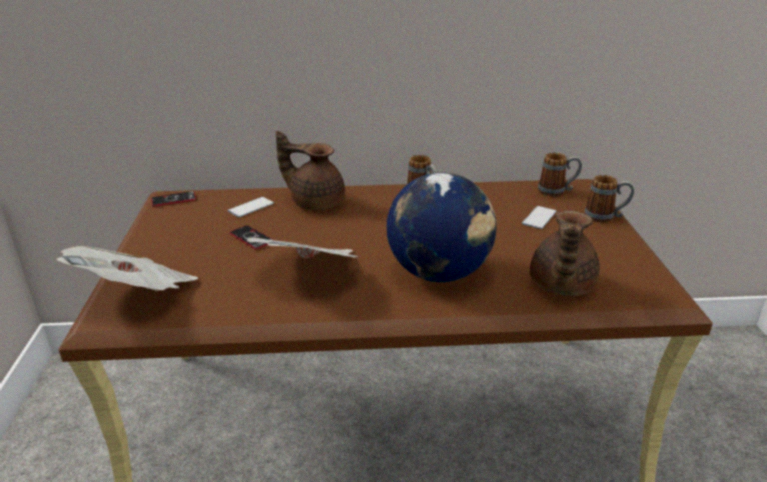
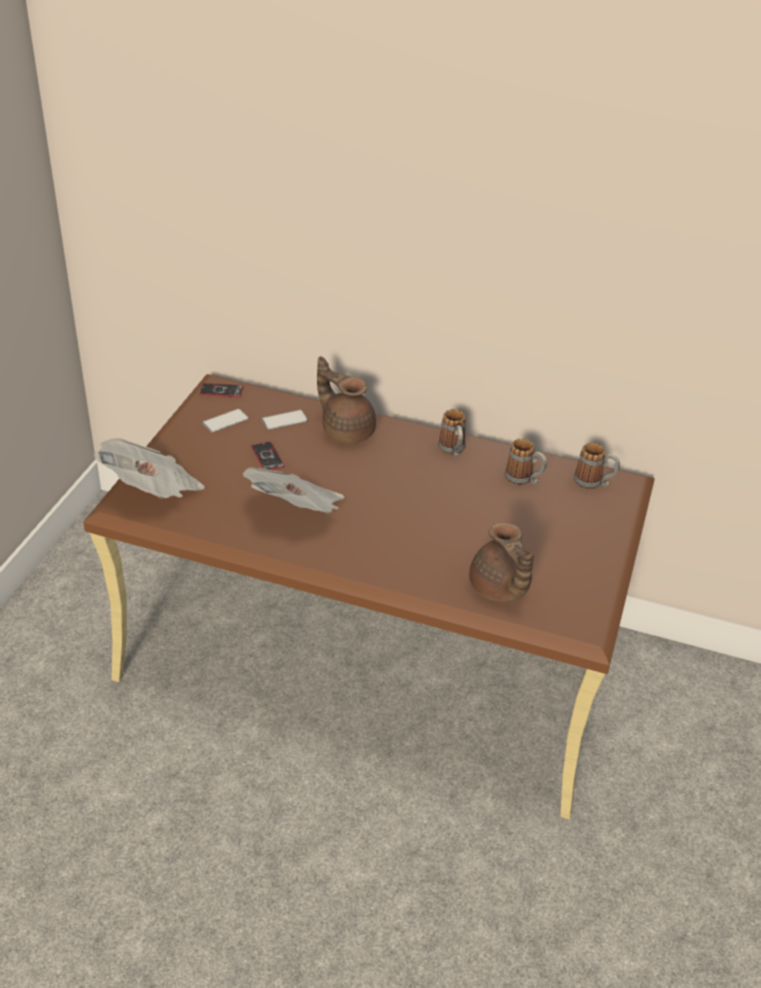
camera: 20 degrees right, 10 degrees up
globe [387,172,497,282] -> none
phone [522,206,556,229] -> phone moved to [202,409,248,432]
brown teapot [530,210,600,296] -> brown teapot turned 60 degrees counterclockwise [469,522,534,602]
mug [585,175,634,222] -> mug moved to [504,438,547,485]

